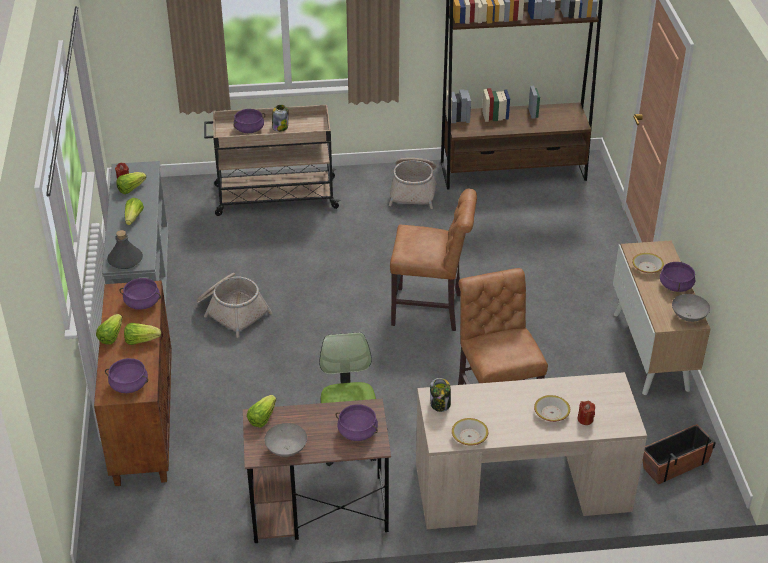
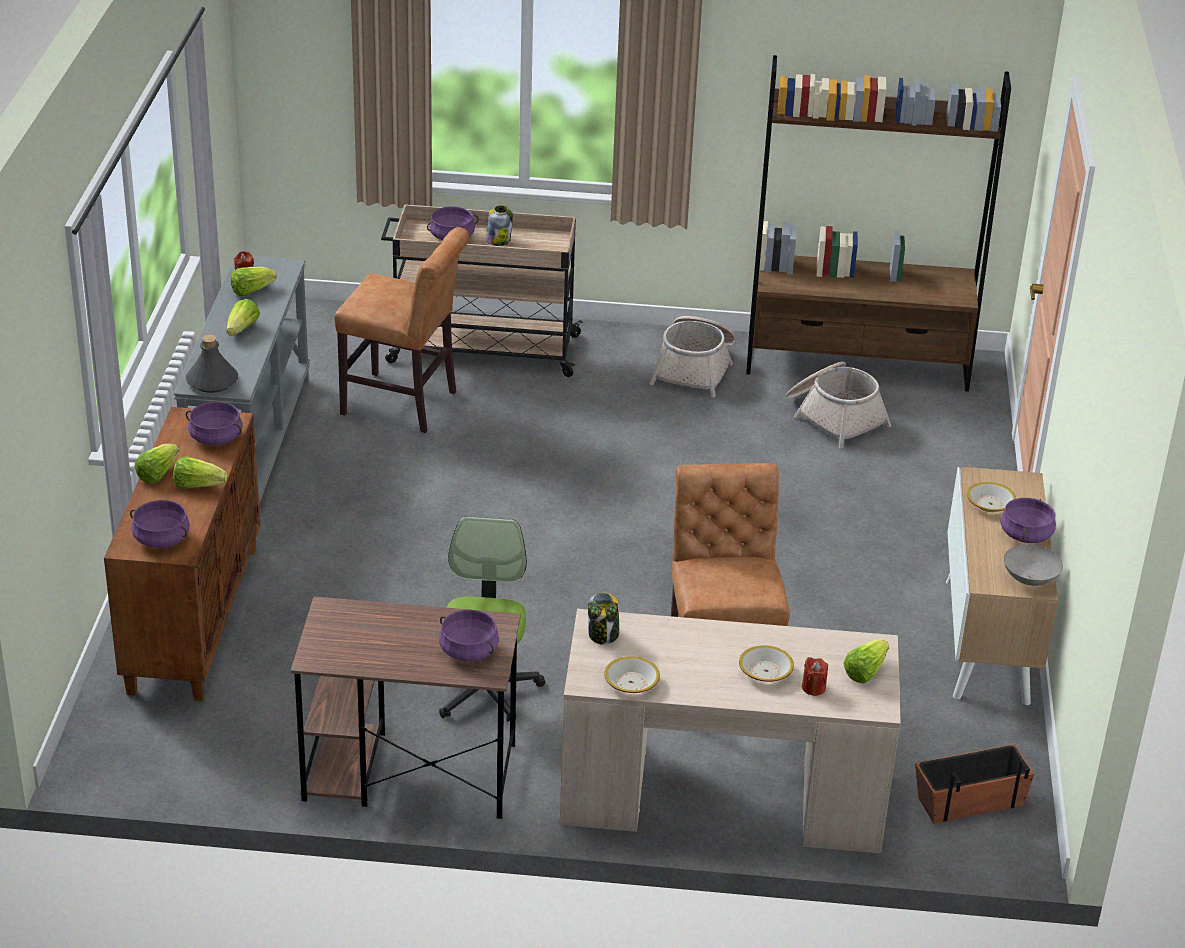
camera: 10 degrees right, 5 degrees down
basket [197,273,273,338] -> basket moved to [786,362,891,448]
lettuce [247,395,276,428] -> lettuce moved to [843,639,889,683]
grey bowl [264,423,307,457] -> none
brown chair [390,188,477,331] -> brown chair moved to [334,227,469,433]

